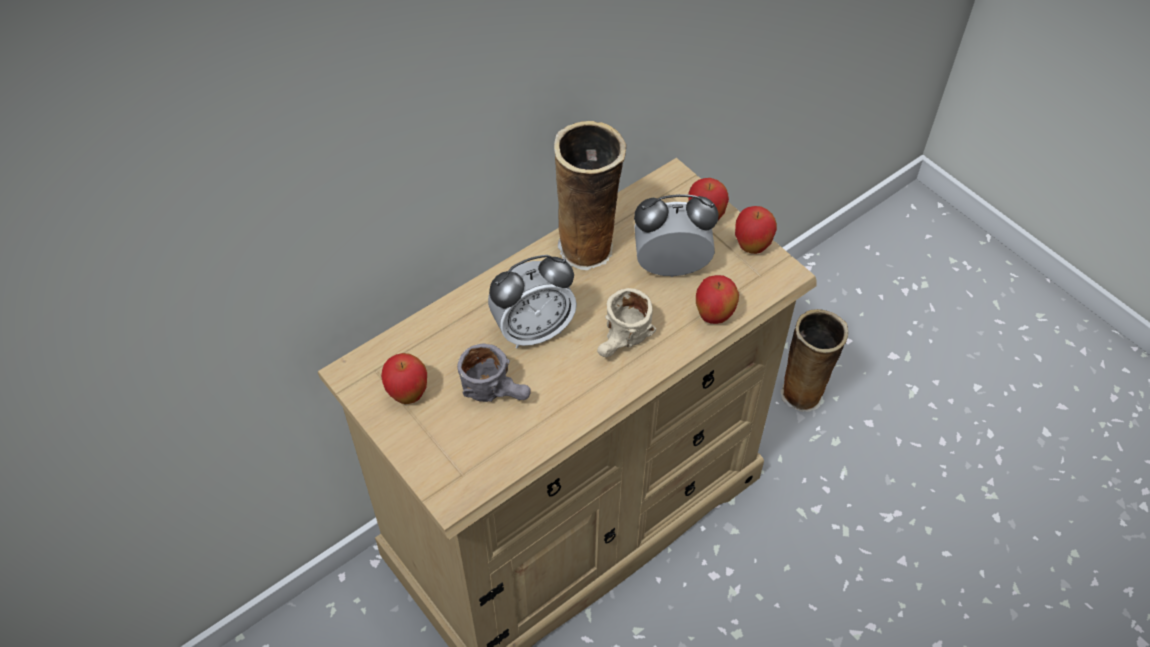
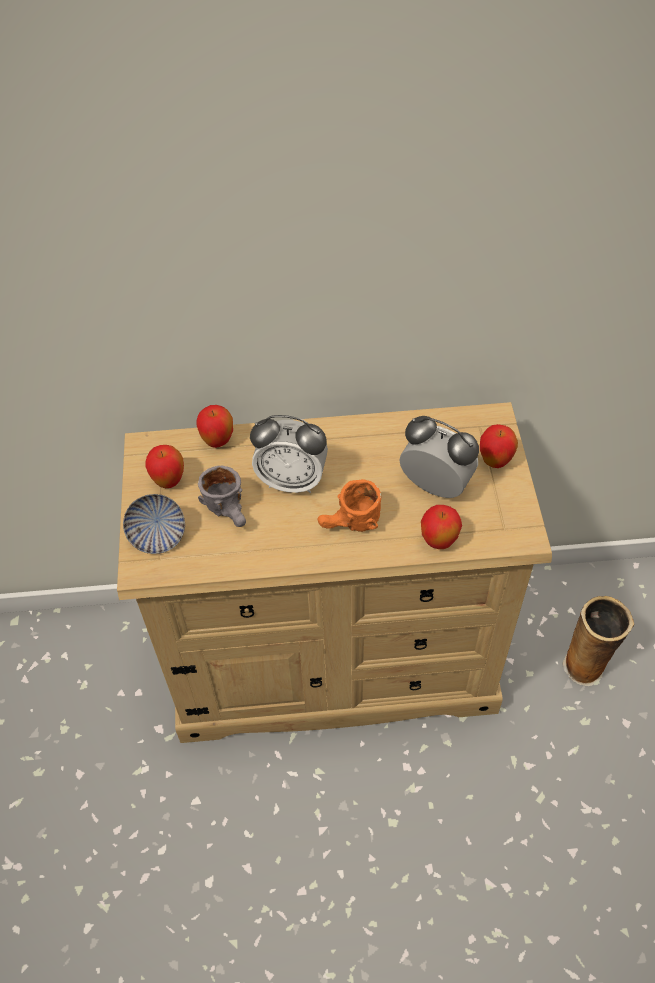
camera: 35 degrees right, 0 degrees up
vase [554,121,626,270] -> none
beige mug [597,288,657,357] -> orange mug [317,479,381,532]
apple [735,206,777,254] -> apple moved to [197,405,233,448]
none -> bowl [123,494,185,554]

